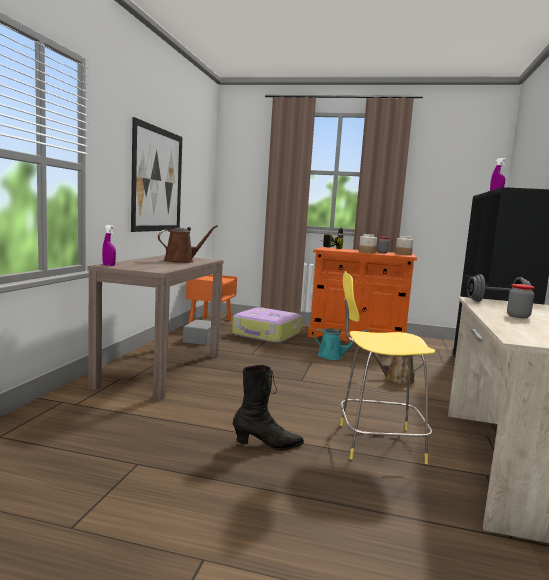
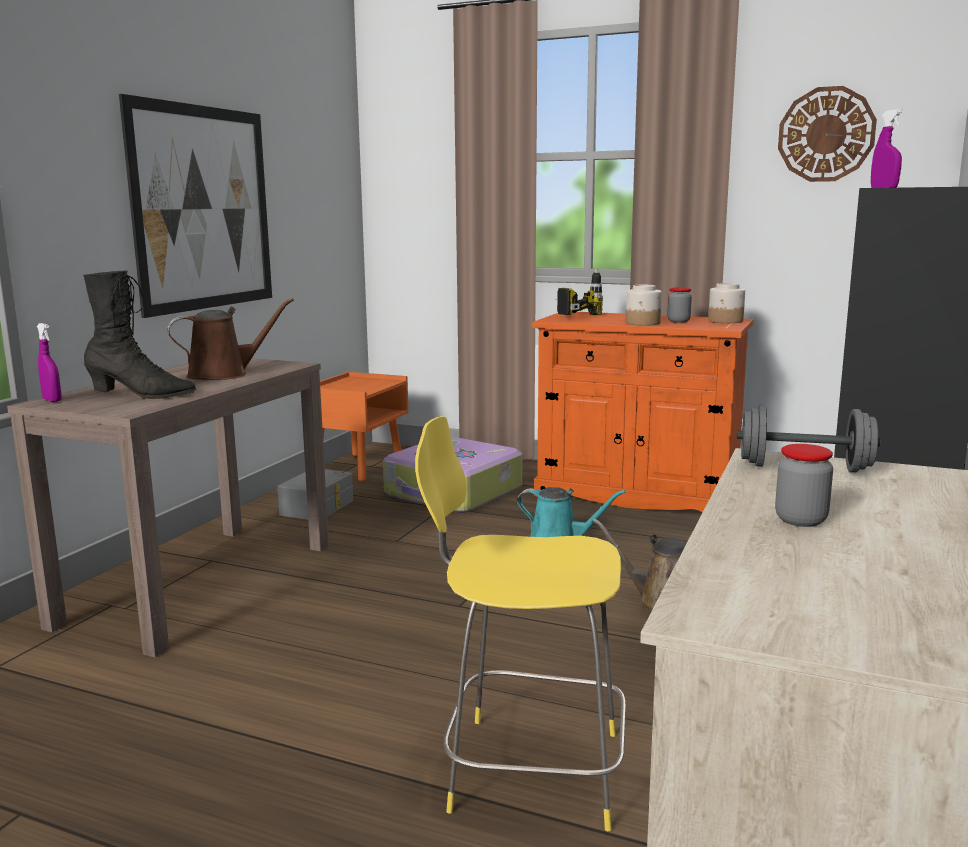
camera: 10 degrees right, 5 degrees up
black boot [233,365,304,451] -> black boot moved to [83,271,196,399]
none -> wall clock [778,86,877,182]

